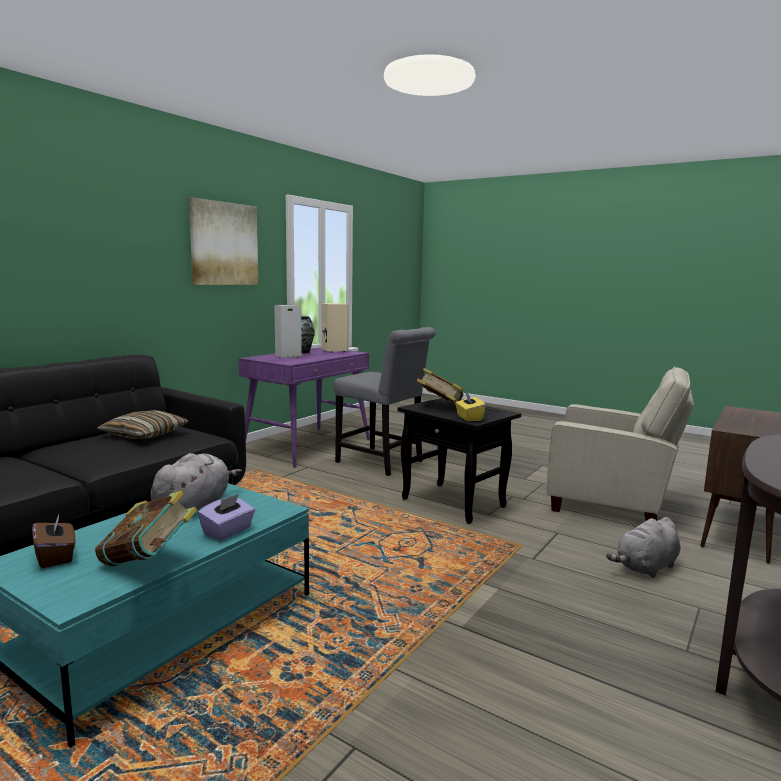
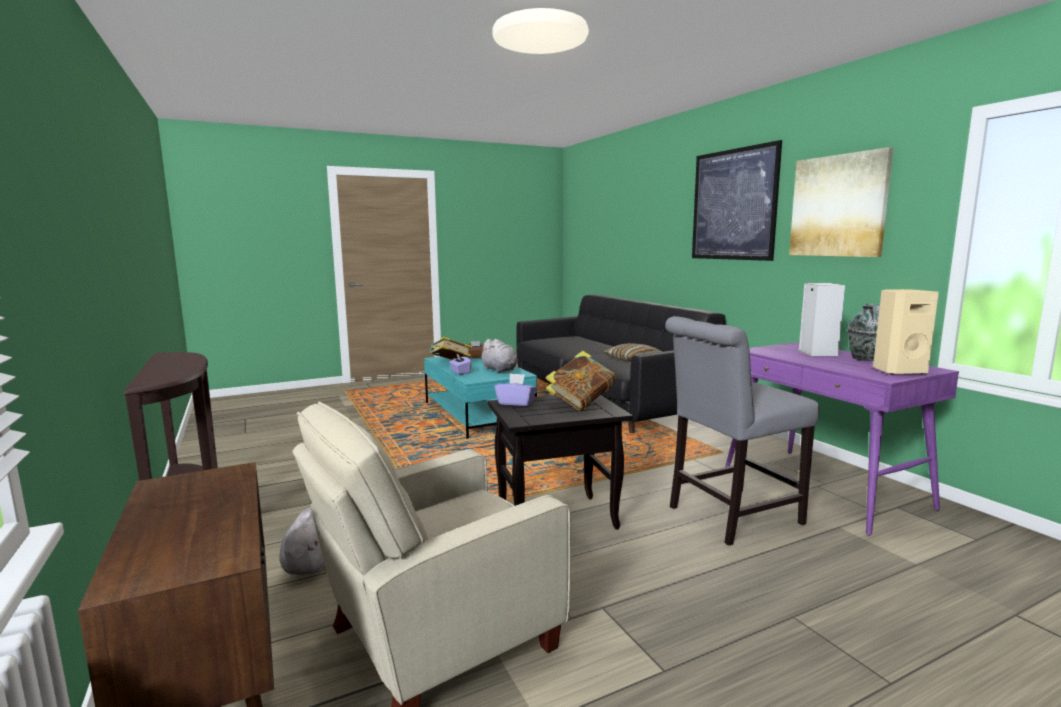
camera: 120 degrees right, 0 degrees up
yellow tissue box [455,392,486,421] -> purple tissue box [495,373,537,406]
none -> picture [692,140,782,261]

